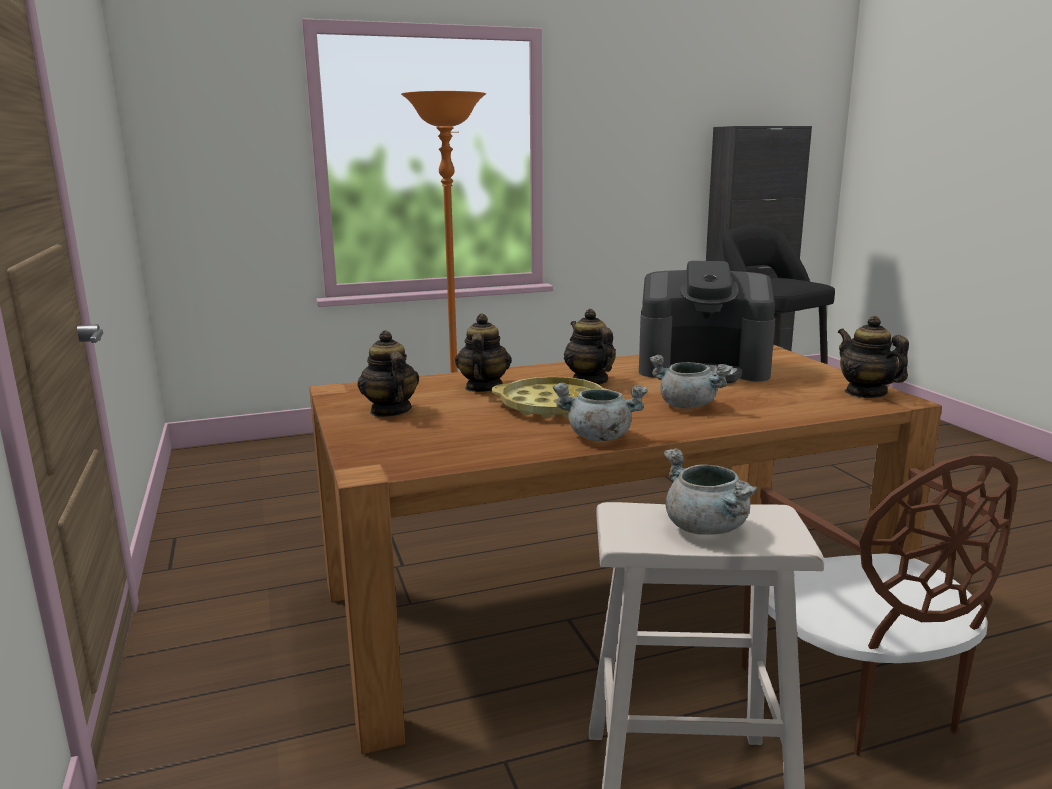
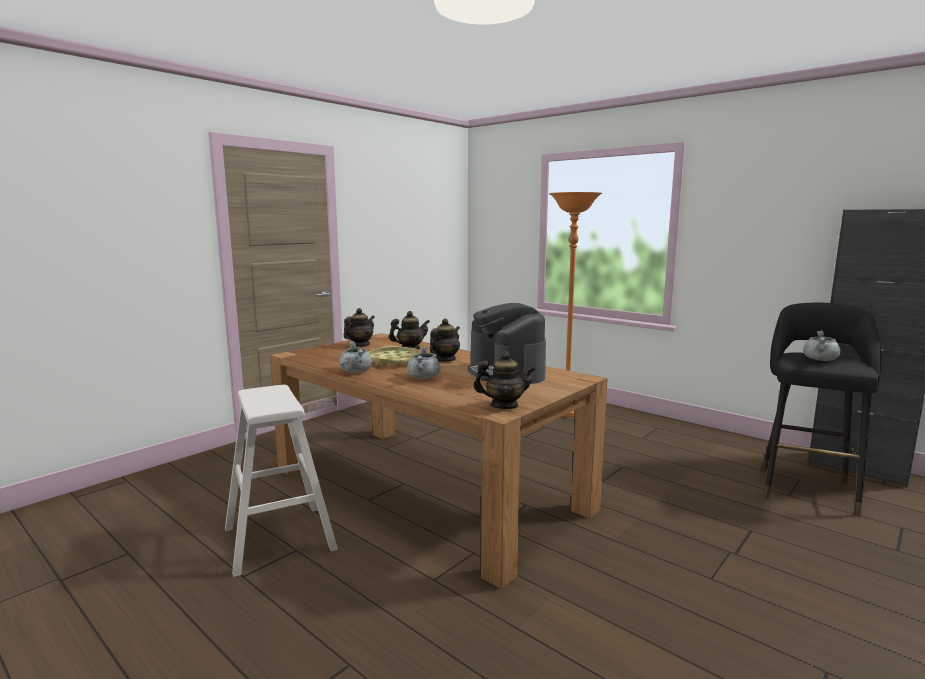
camera: 60 degrees right, 5 degrees down
grey cooking pot [663,448,758,534] -> grey cooking pot moved to [803,330,841,361]
brown chair [742,453,1018,756] -> none
teapot [838,316,909,398] -> teapot turned 60 degrees clockwise [473,351,536,409]

